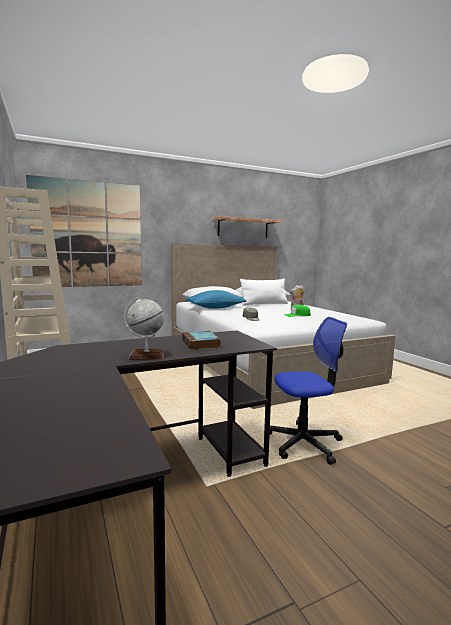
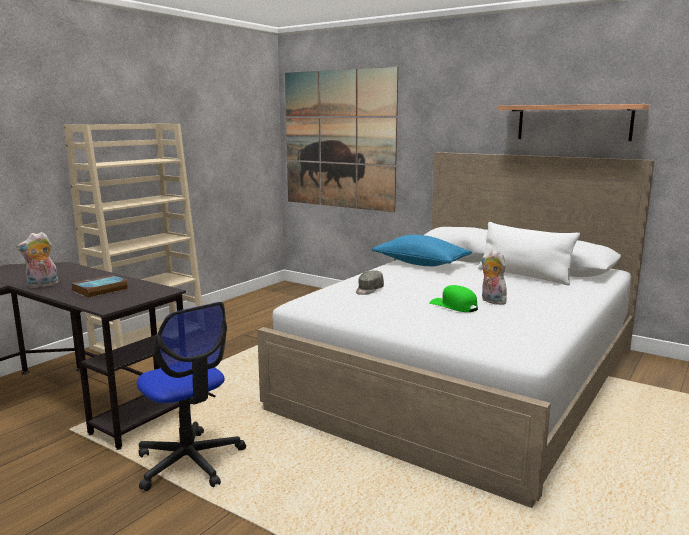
camera: 60 degrees right, 5 degrees up
globe [124,297,164,360] -> plush toy [17,232,59,288]

